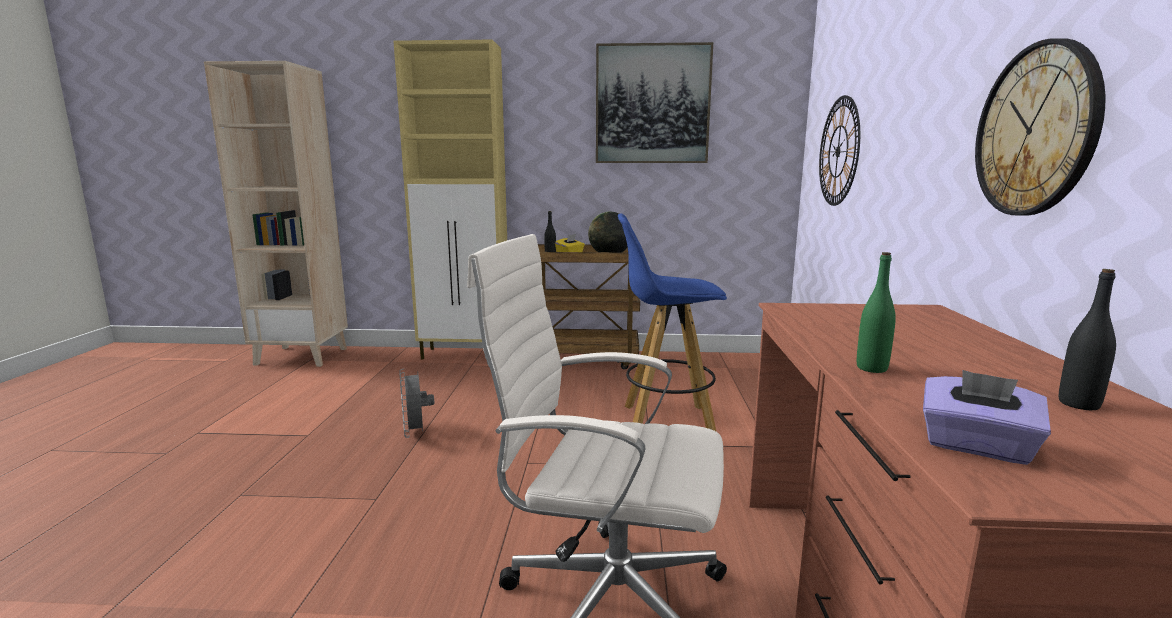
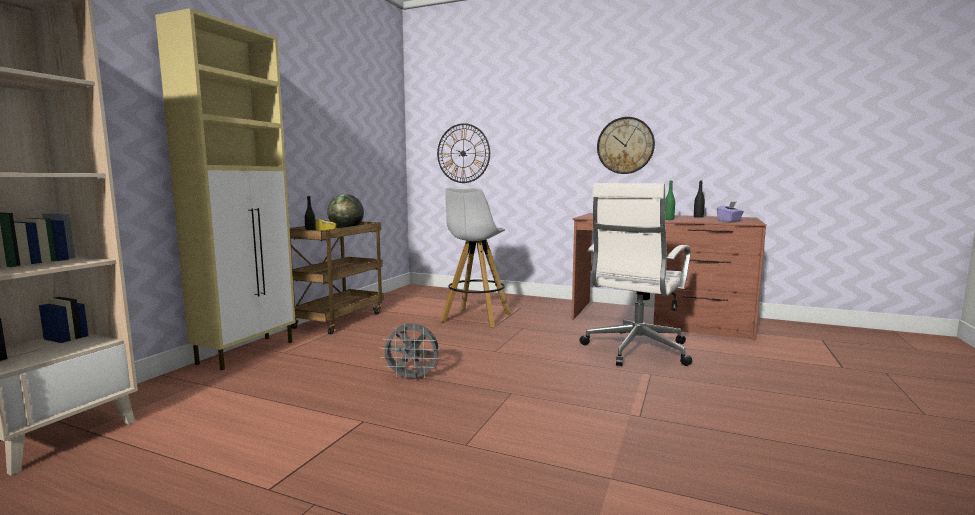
camera: 70 degrees left, 5 degrees down
picture [596,42,713,163] -> none
blue stool [618,213,727,431] -> white stool [440,186,511,328]

